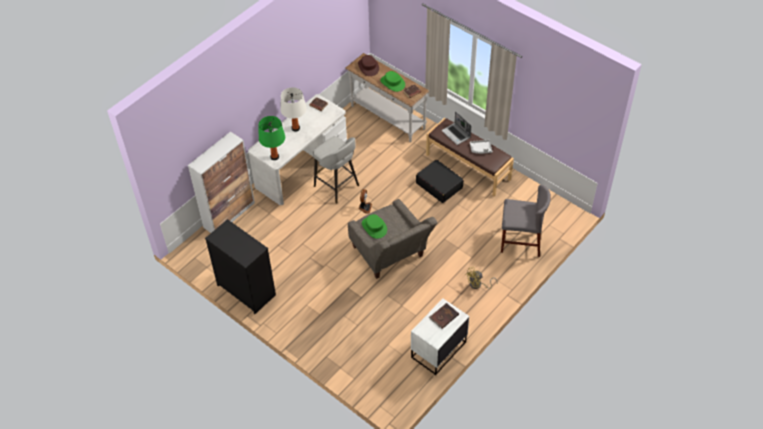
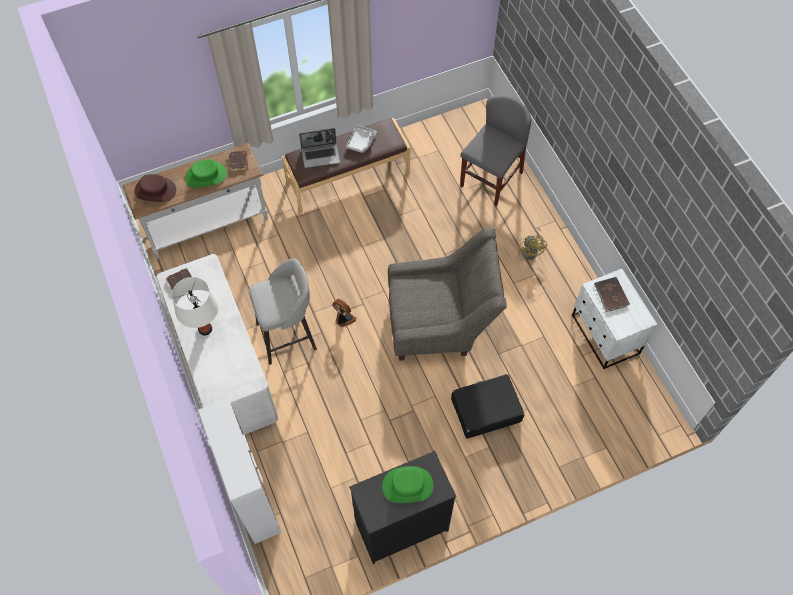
camera: 65 degrees left, 10 degrees up
green table lamp [259,116,285,160] -> none
green hat [362,214,387,239] -> green hat moved to [382,466,433,503]
black suitcase [416,160,464,203] -> black suitcase moved to [451,374,524,439]

